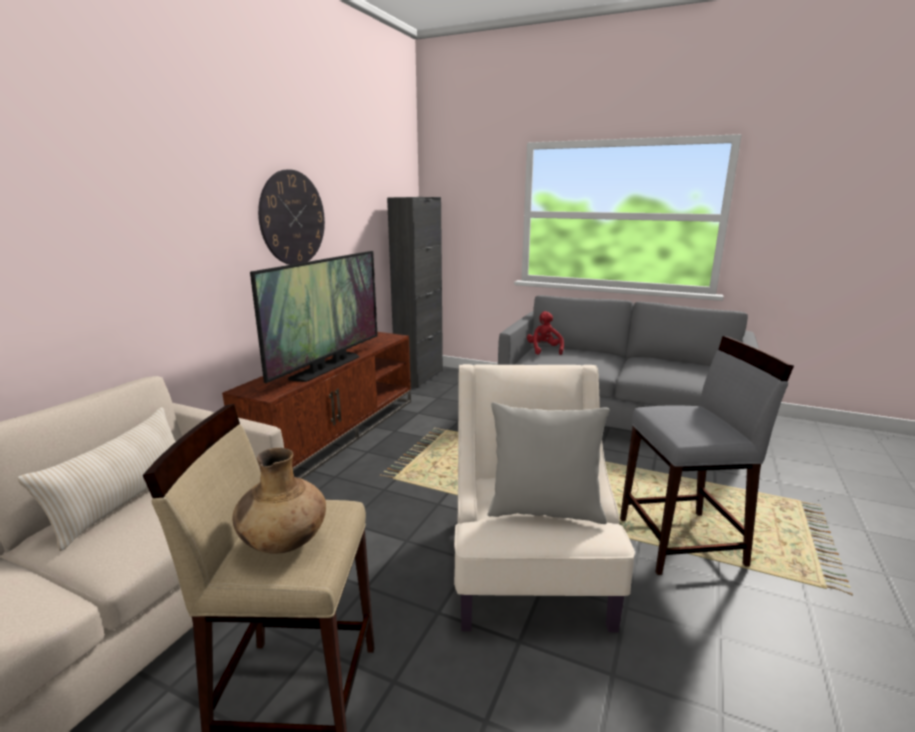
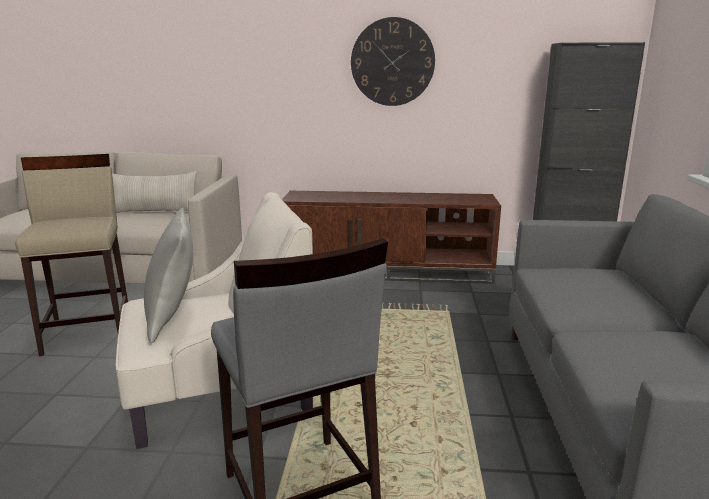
camera: 70 degrees right, 0 degrees up
brown vase [232,448,326,553] -> none
television [250,251,378,383] -> none
red plush toy [527,311,564,355] -> none

